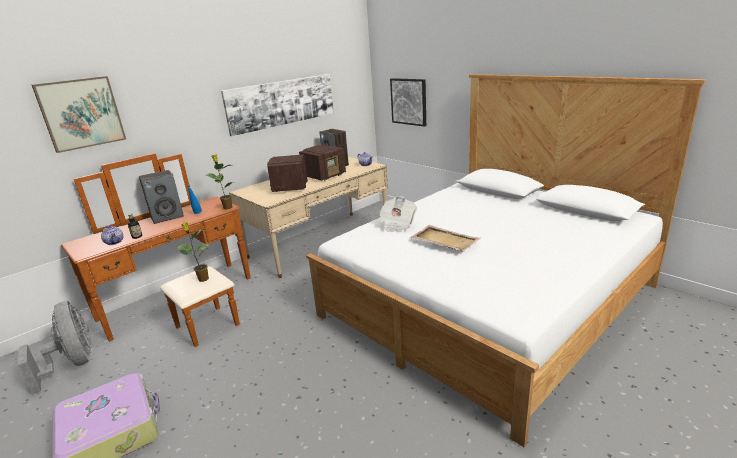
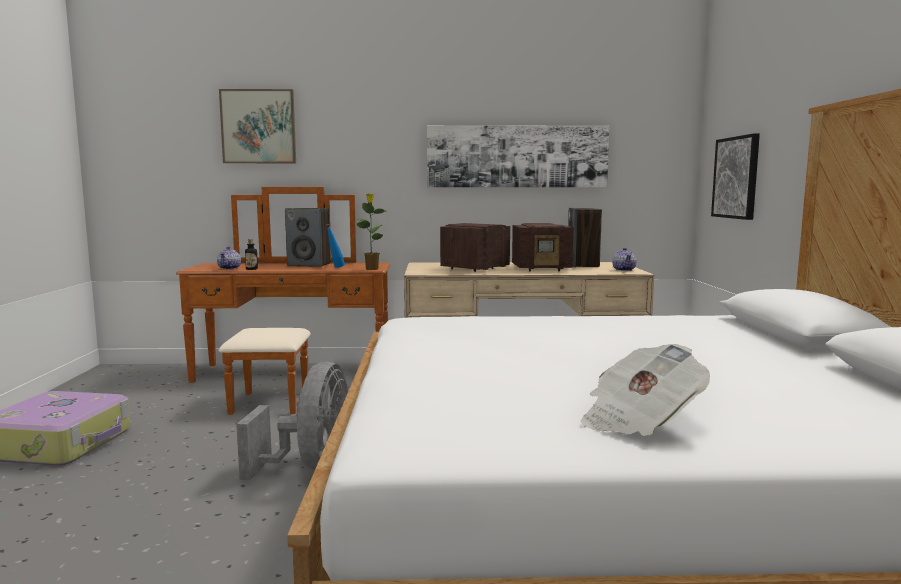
camera: 40 degrees right, 15 degrees down
grey fan [18,301,91,394] -> grey fan moved to [236,362,348,480]
potted plant [178,222,209,282] -> none
newspaper [379,196,417,232] -> newspaper moved to [581,344,710,436]
beige tray [410,225,481,251] -> none

